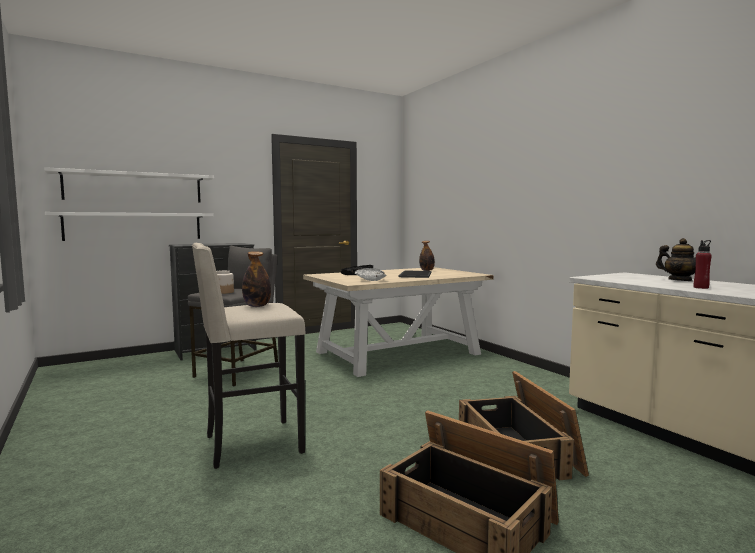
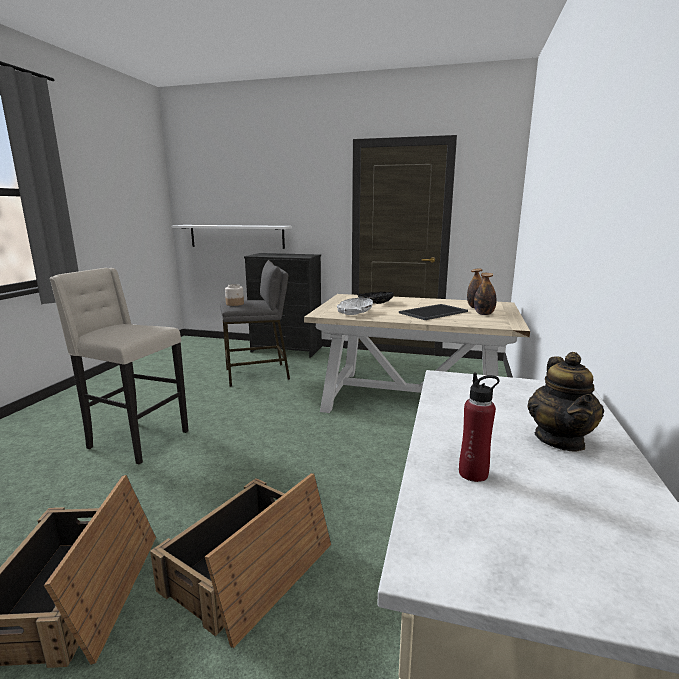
camera: 45 degrees right, 10 degrees up
white shelf [44,167,214,203] -> none
bottle [242,251,271,307] -> bottle moved to [474,273,497,315]

